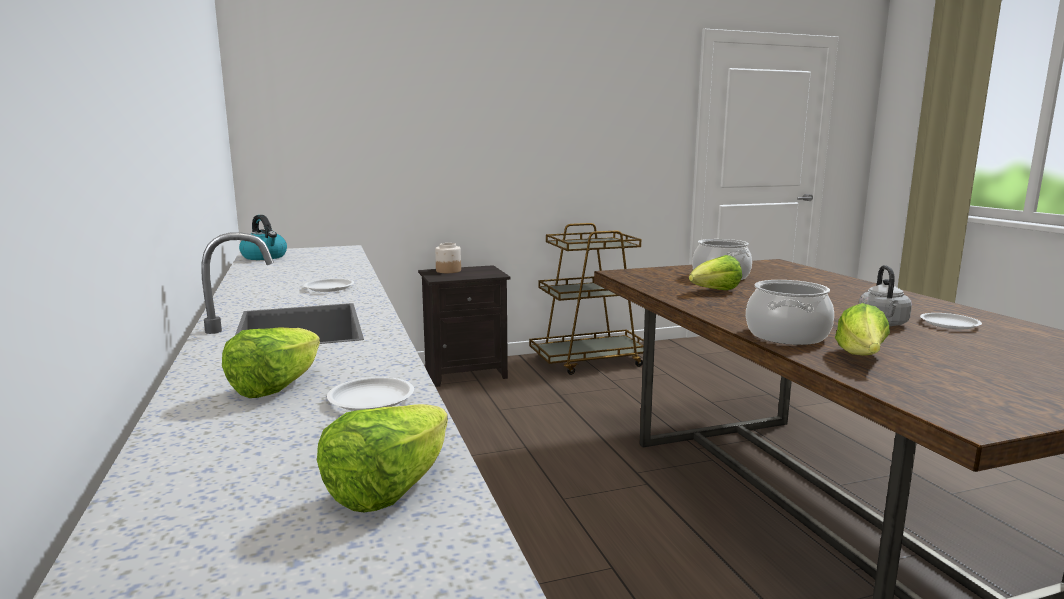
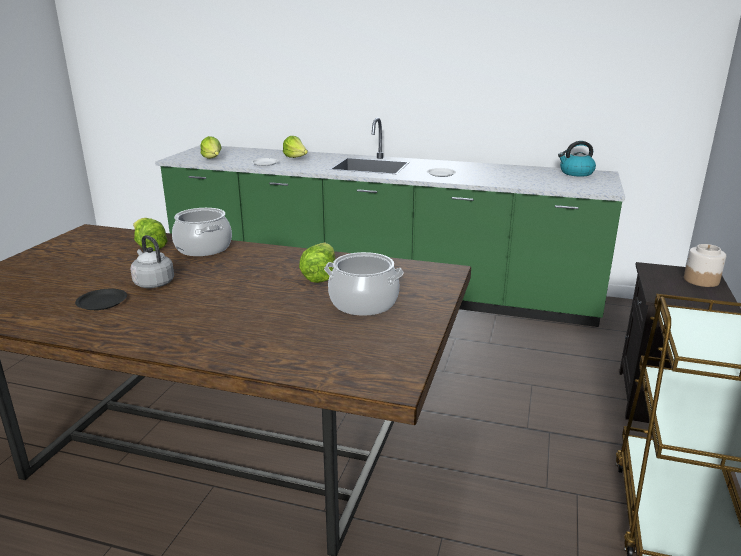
camera: 125 degrees right, 10 degrees up
white plate [920,313,982,329] -> black plate [75,289,127,310]

